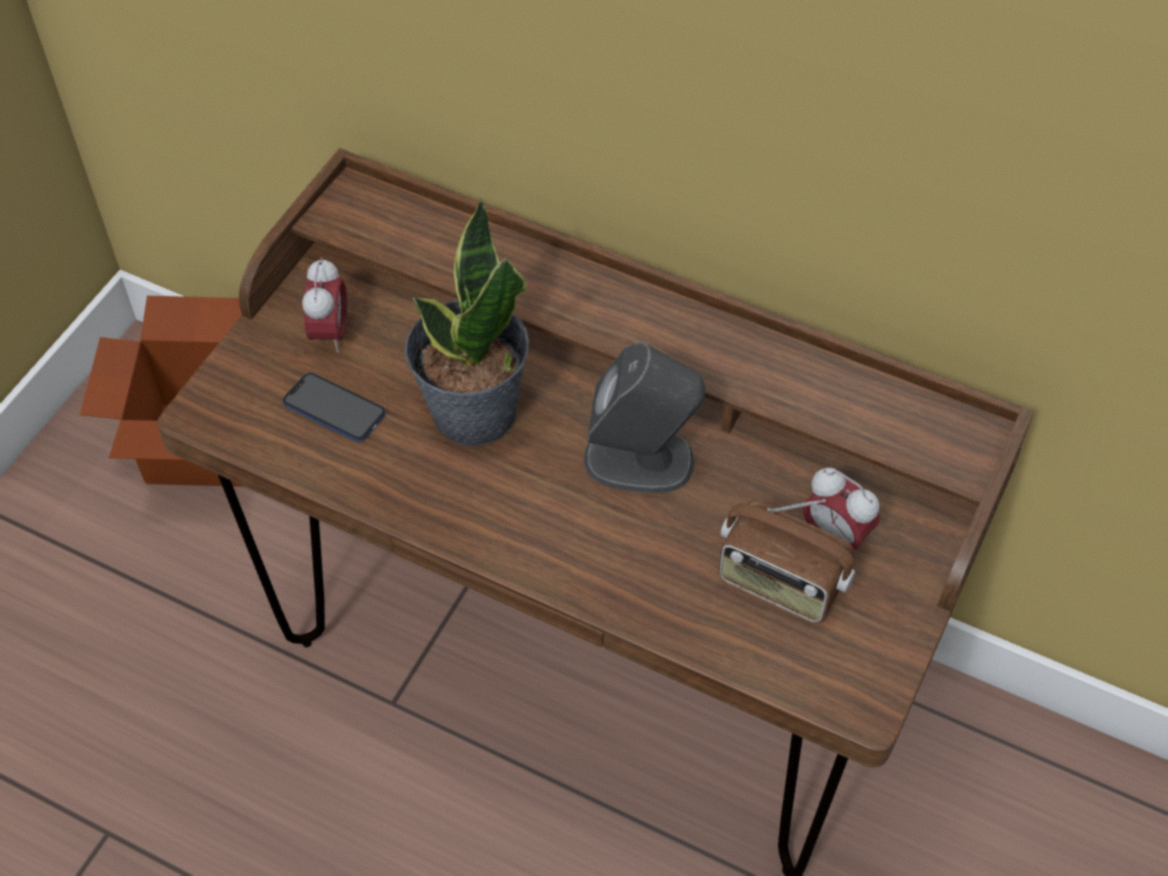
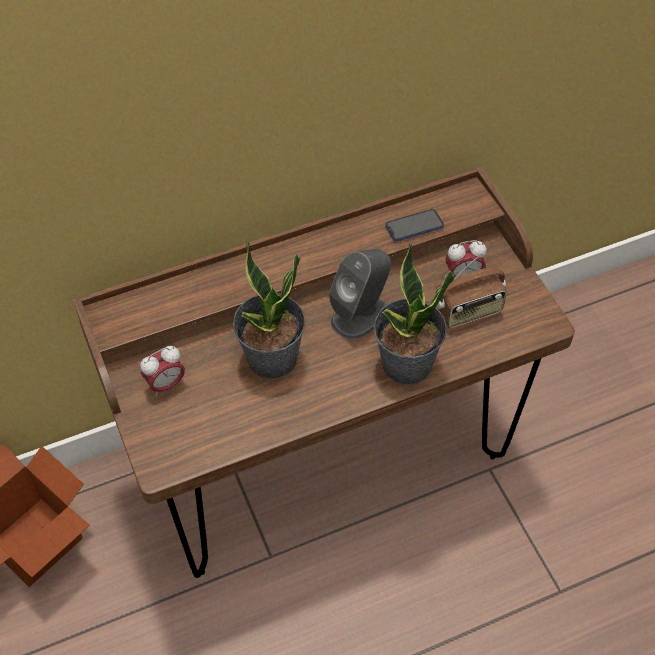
camera: 50 degrees left, 0 degrees up
phone [283,373,385,442] -> phone moved to [385,209,444,241]
alarm clock [302,257,347,352] -> alarm clock turned 105 degrees clockwise [140,346,185,396]
none -> potted plant [374,243,455,384]

